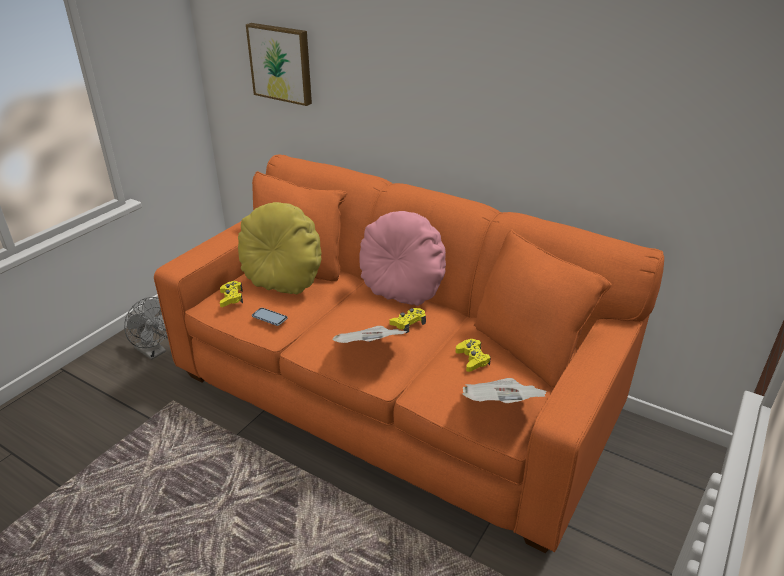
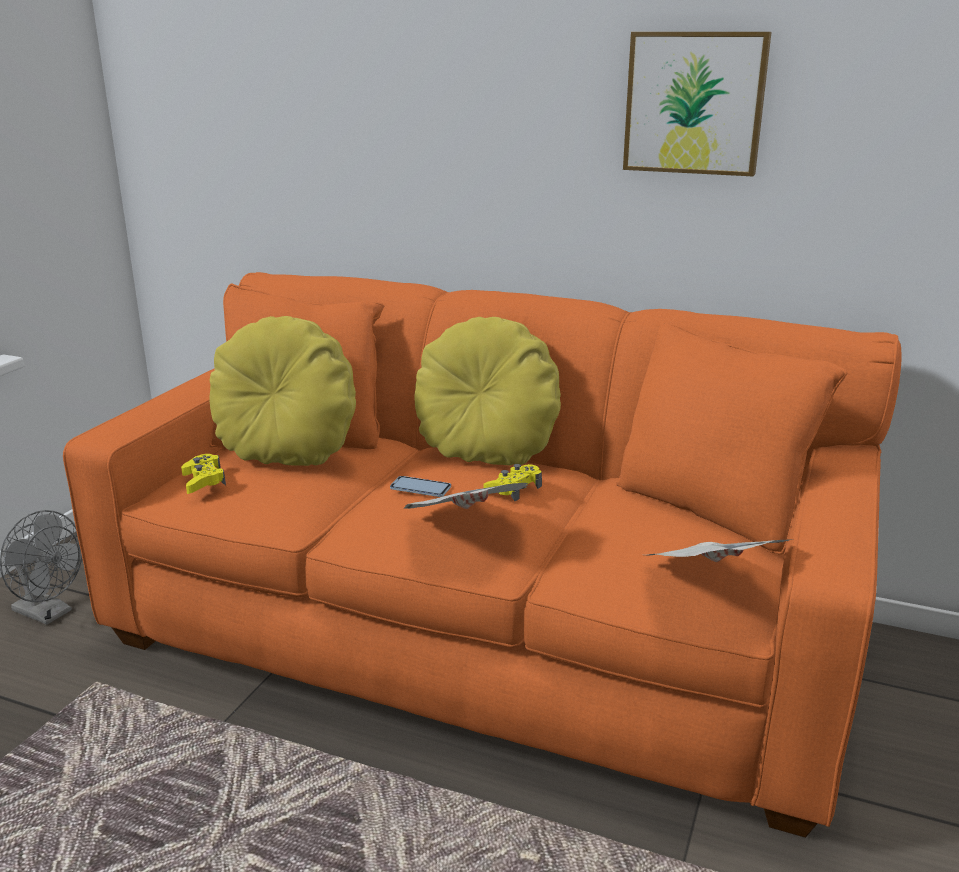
camera: 10 degrees left, 10 degrees down
picture [246,23,312,106] -> picture moved to [623,32,771,176]
phone [252,308,287,326] -> phone moved to [390,476,451,497]
pink pillow [359,211,446,306] -> yellow pillow [414,317,561,466]
yellow game controller [456,339,491,372] -> none

